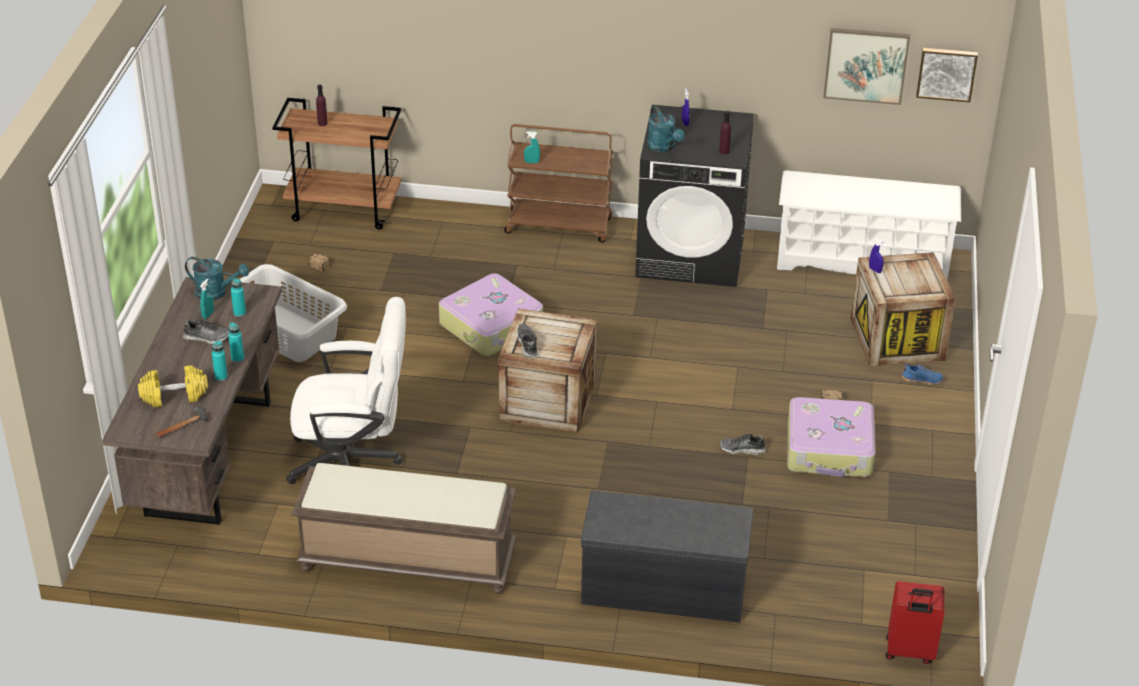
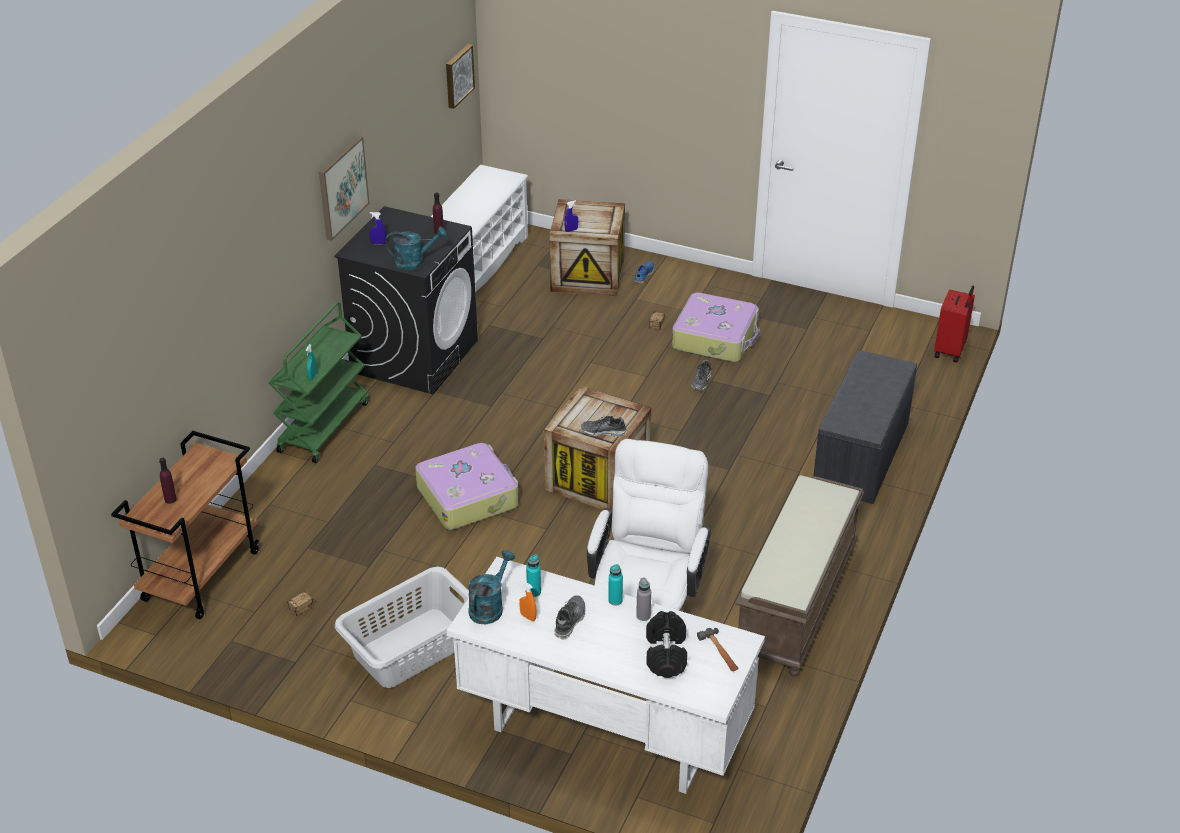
camera: 75 degrees left, 0 degrees up
brown desk [102,277,282,525] -> white desk [447,557,765,794]
yellow dumbbell [138,365,208,407] -> black dumbbell [646,611,687,678]
turquoise spray bottle [200,278,214,319] -> orange spray bottle [519,580,537,621]
turquoise bottle [212,340,228,381] -> grey bottle [636,578,651,621]
brown cart [504,124,613,242] -> green cart [269,302,369,463]
picture [823,28,910,105] -> picture moved to [319,136,369,241]

